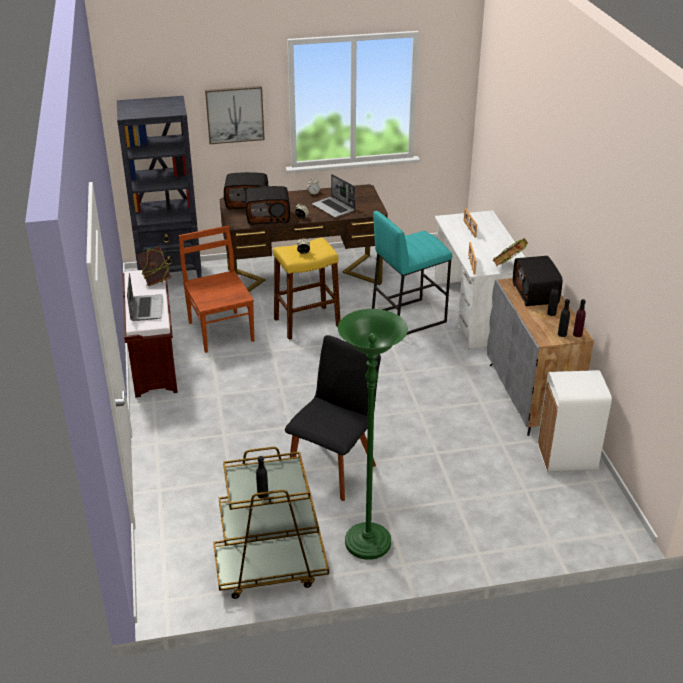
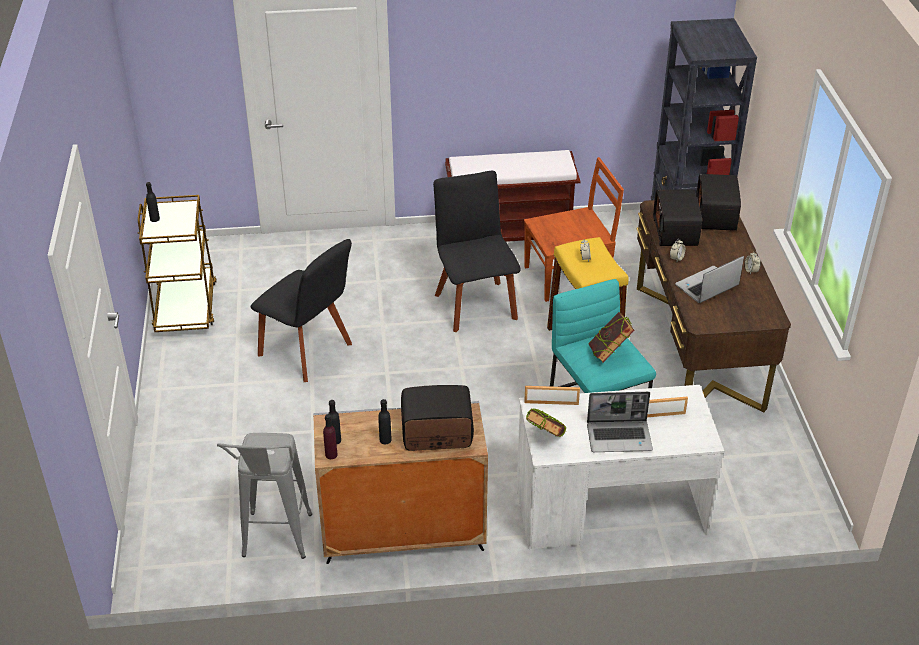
camera: 95 degrees right, 5 degrees up
laptop [127,273,163,321] -> laptop moved to [587,392,653,452]
book [137,247,172,286] -> book moved to [588,312,634,362]
picture [205,86,265,144] -> none
green floor lamp [338,309,408,560] -> none
white trash can [538,370,612,472] -> grey stool [217,433,312,559]
none -> black chair [433,171,521,332]

